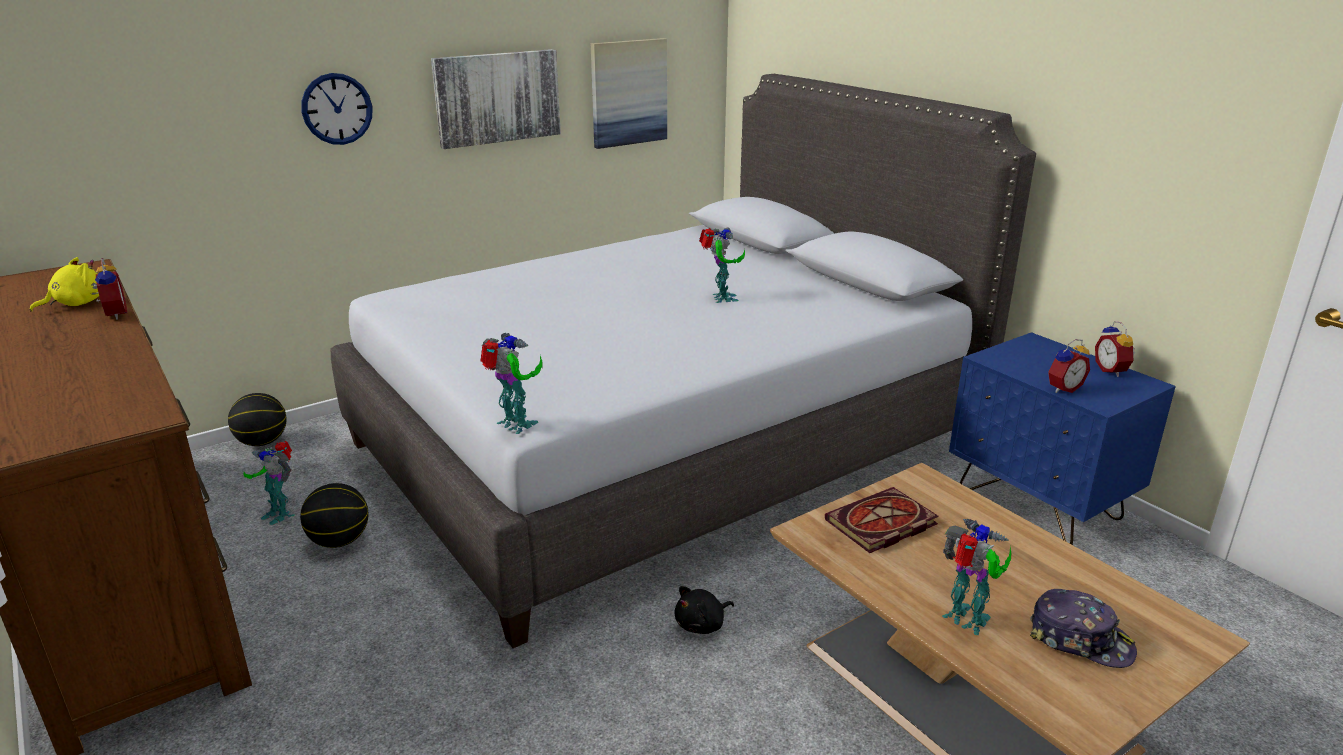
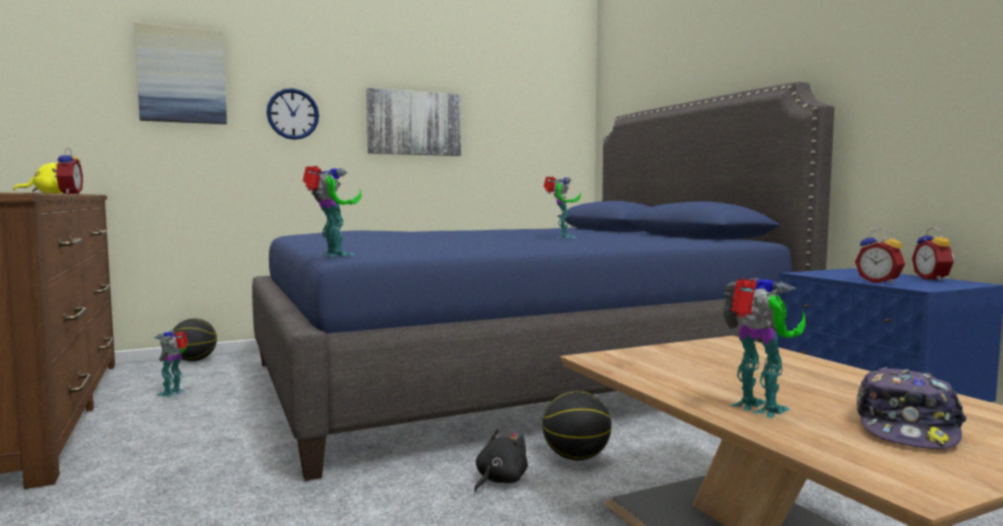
camera: 10 degrees right, 20 degrees down
toy robot [244,441,295,525] -> toy robot turned 60 degrees clockwise [154,331,188,398]
basketball [300,483,369,548] -> basketball moved to [542,390,611,461]
grey bed [331,74,1036,648] -> blue bed [252,82,835,481]
picture [591,38,667,149] -> picture moved to [134,22,227,124]
black plush toy [674,586,734,634] -> black plush toy turned 150 degrees clockwise [474,429,528,492]
book [825,487,939,553] -> none
cap [1030,589,1137,668] -> cap turned 75 degrees clockwise [856,367,967,449]
alarm clock [1048,339,1090,393] -> alarm clock turned 75 degrees clockwise [855,228,905,284]

